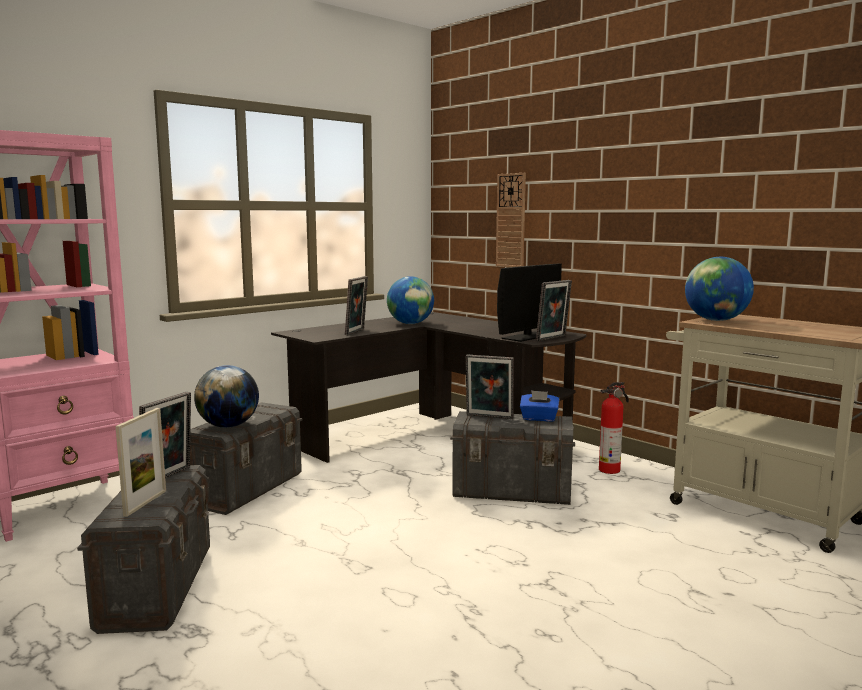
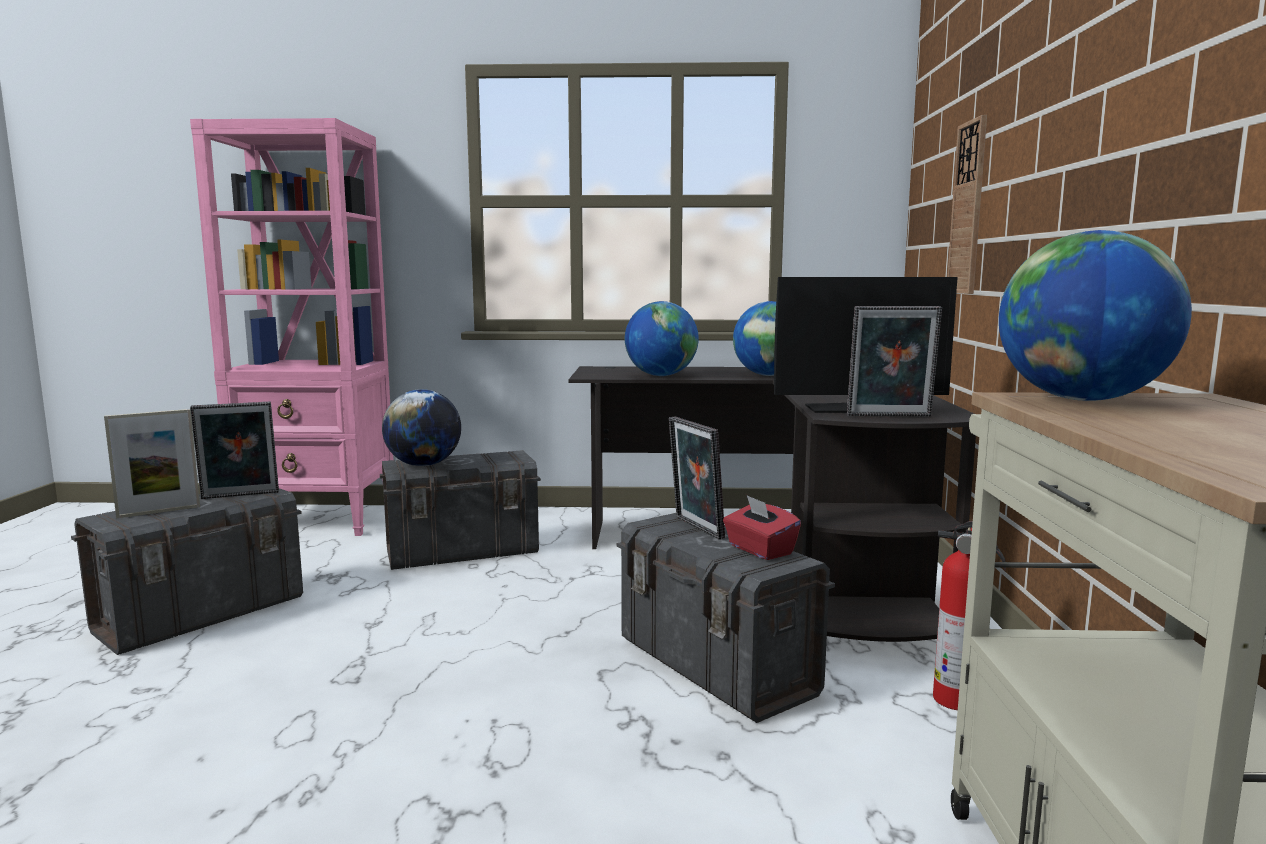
camera: 45 degrees right, 0 degrees up
picture frame [345,276,368,335] -> globe [625,301,699,376]
blue tissue box [520,390,559,422] -> red tissue box [723,495,801,560]

